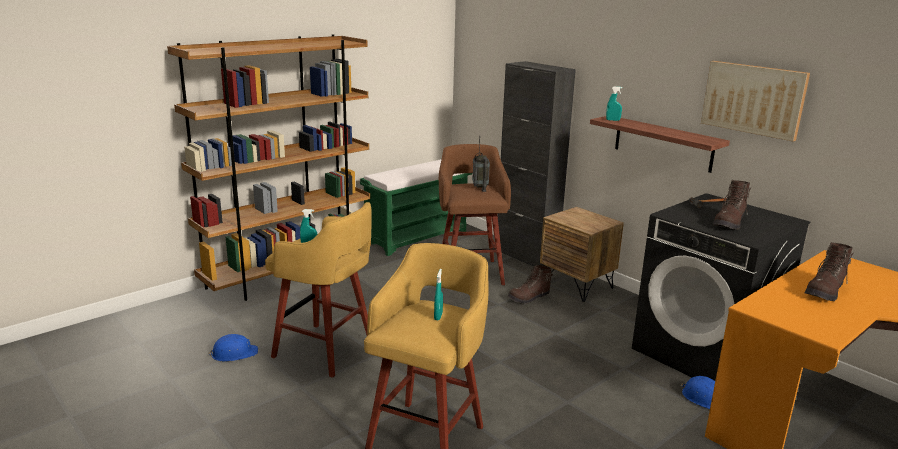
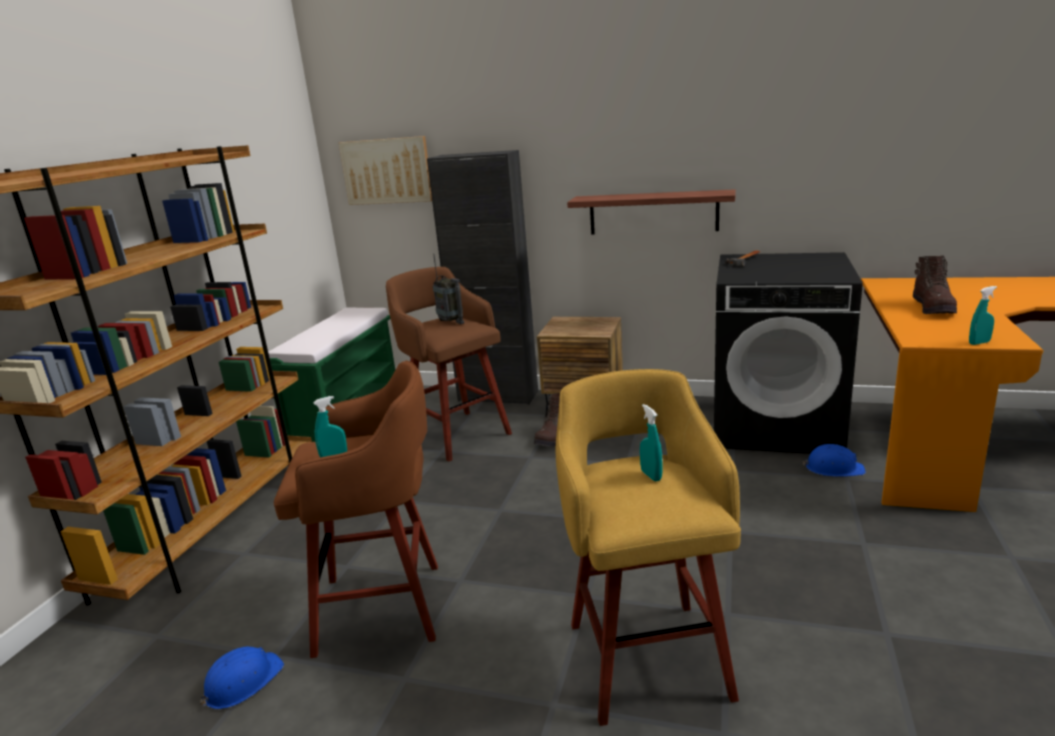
camera: 30 degrees left, 0 degrees up
yellow stool [265,202,372,378] -> brown stool [274,360,438,658]
turquoise spray bottle [606,86,623,121] -> turquoise spray bottle moved to [969,286,997,345]
picture [701,61,810,142] -> picture moved to [339,136,432,205]
brown boot [713,180,751,230] -> none

